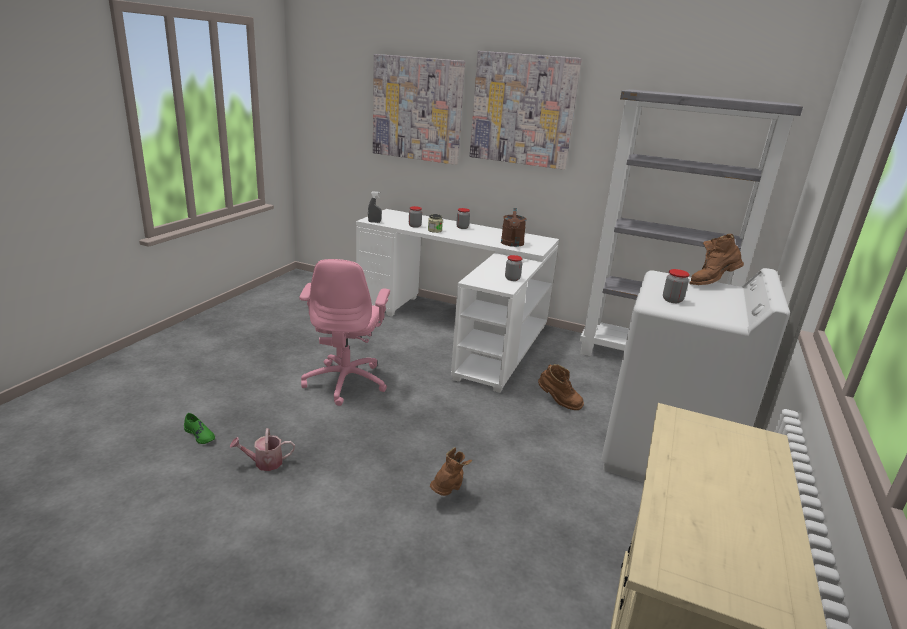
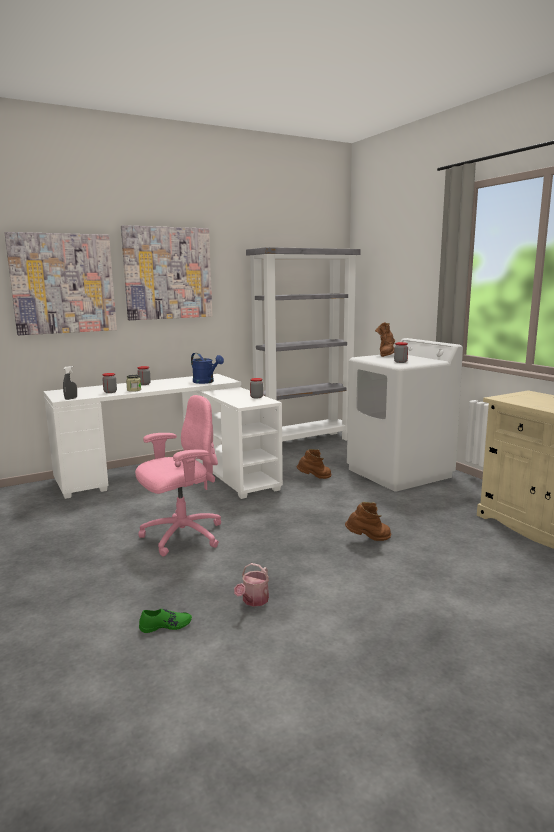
camera: 50 degrees left, 10 degrees down
pink office chair [299,259,390,406] -> pink office chair turned 75 degrees counterclockwise [135,395,221,557]
brown boot [430,448,472,496] -> brown boot turned 105 degrees clockwise [345,502,391,541]
brown watering can [501,208,526,247] -> blue watering can [191,353,224,384]

